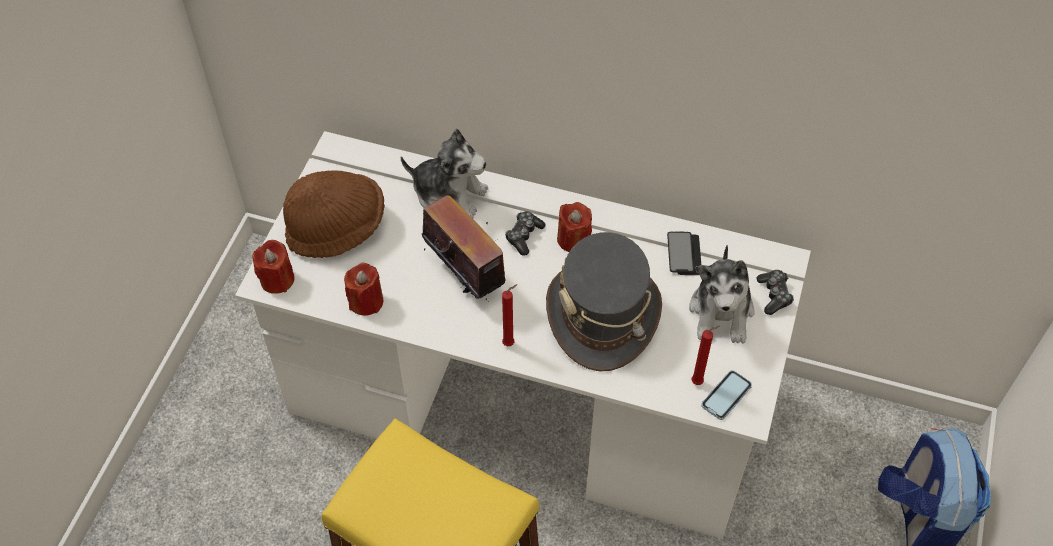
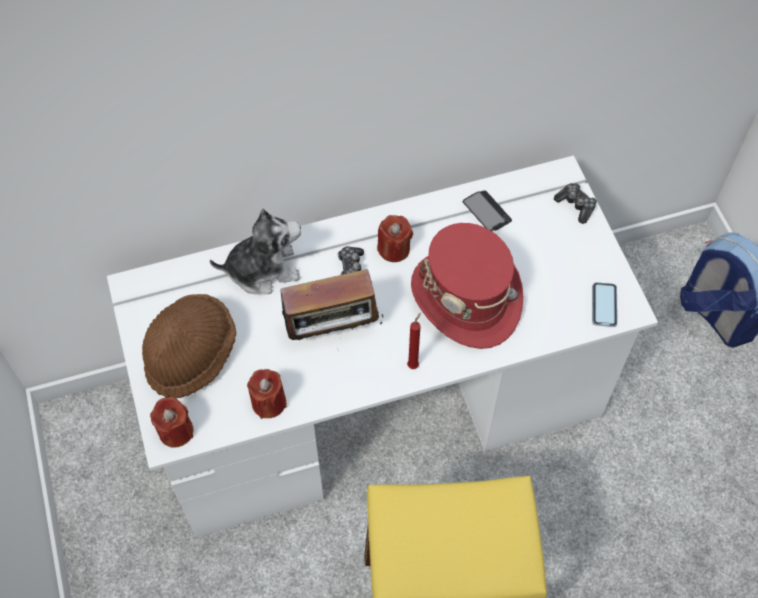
camera: 35 degrees left, 5 degrees up
radio [422,195,506,302] -> radio turned 150 degrees clockwise [280,269,384,340]
grey hat [546,232,662,371] -> red hat [411,223,523,349]
plush toy [689,245,755,344] -> none
red candle [692,326,719,385] -> none

